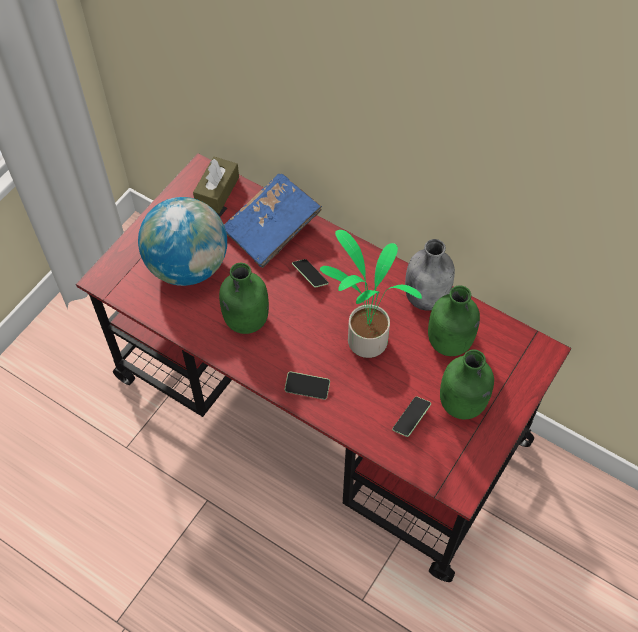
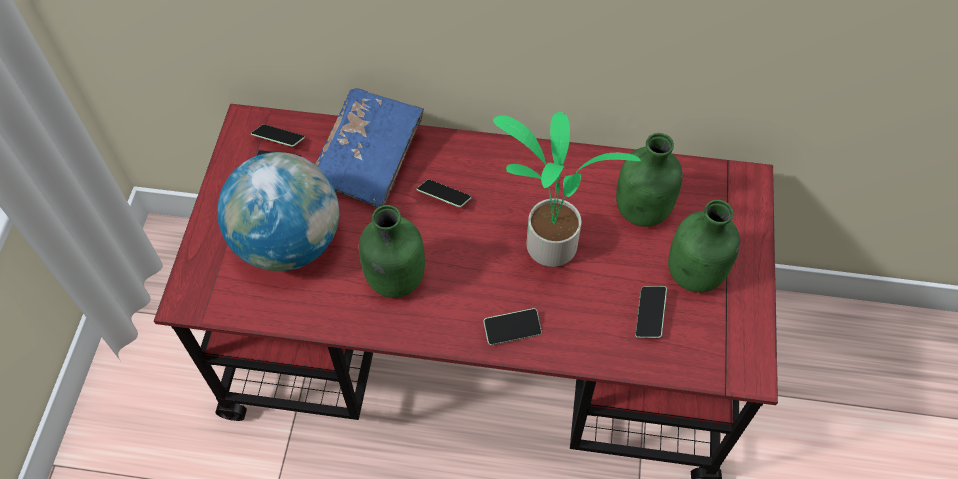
camera: 25 degrees left, 0 degrees up
brown tissue box [193,157,239,213] -> phone [251,125,305,147]
grey bottle [405,239,455,311] -> none

